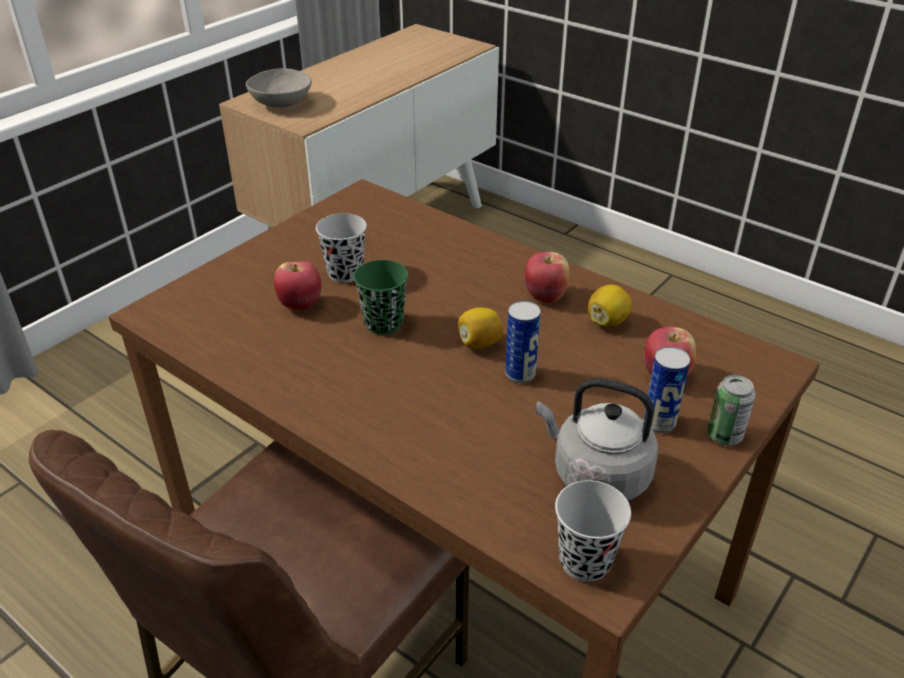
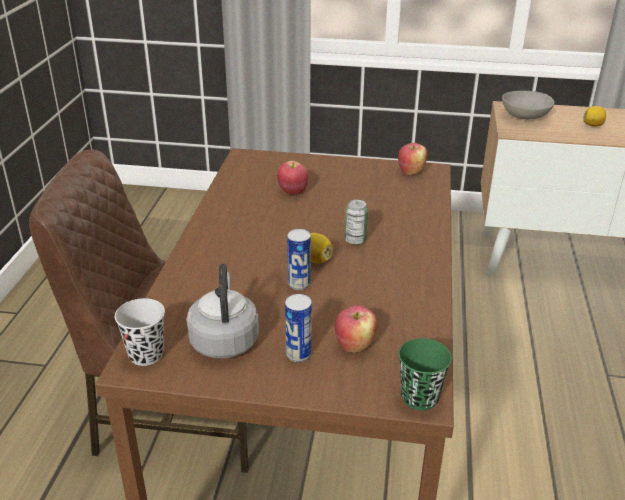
camera: 60 degrees right, 5 degrees down
black cup [316,213,367,283] -> none
green cup [353,260,408,335] -> green cup moved to [398,338,452,411]
apple [524,252,569,303] -> apple moved to [398,143,427,175]
lemon [588,284,632,327] -> lemon moved to [583,106,606,127]
can [707,375,755,446] -> can moved to [344,200,368,245]

